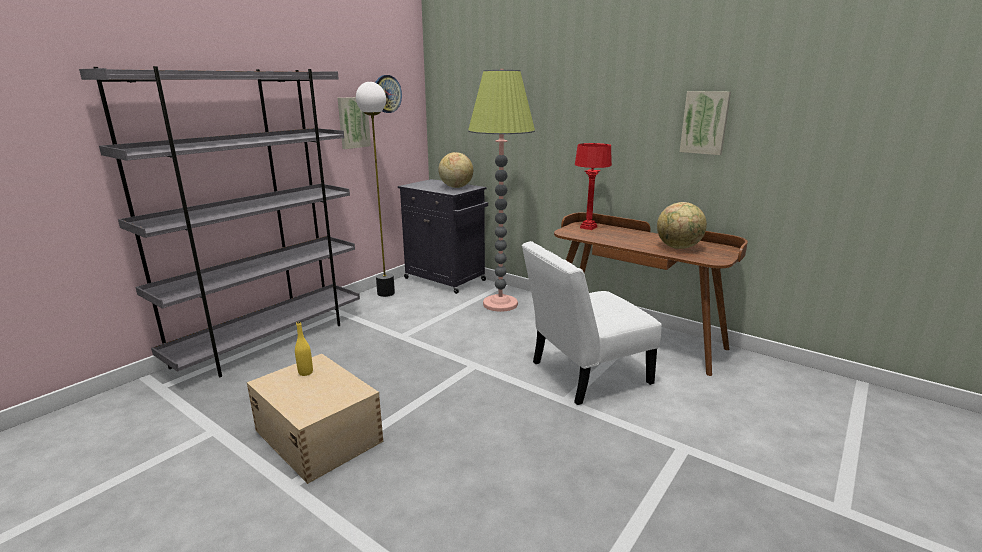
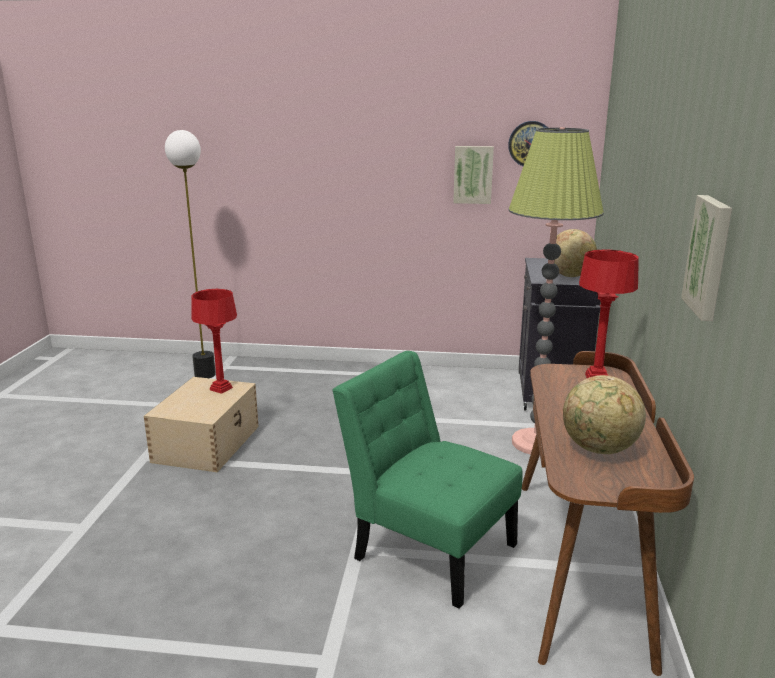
camera: 60 degrees right, 0 degrees up
grey bookcase [79,66,360,377] -> none
yellow bottle [295,321,313,376] -> red table lamp [191,289,237,394]
floor lamp [356,82,395,297] -> floor lamp moved to [165,130,216,378]
white chair [522,241,662,405] -> green chair [332,351,522,609]

